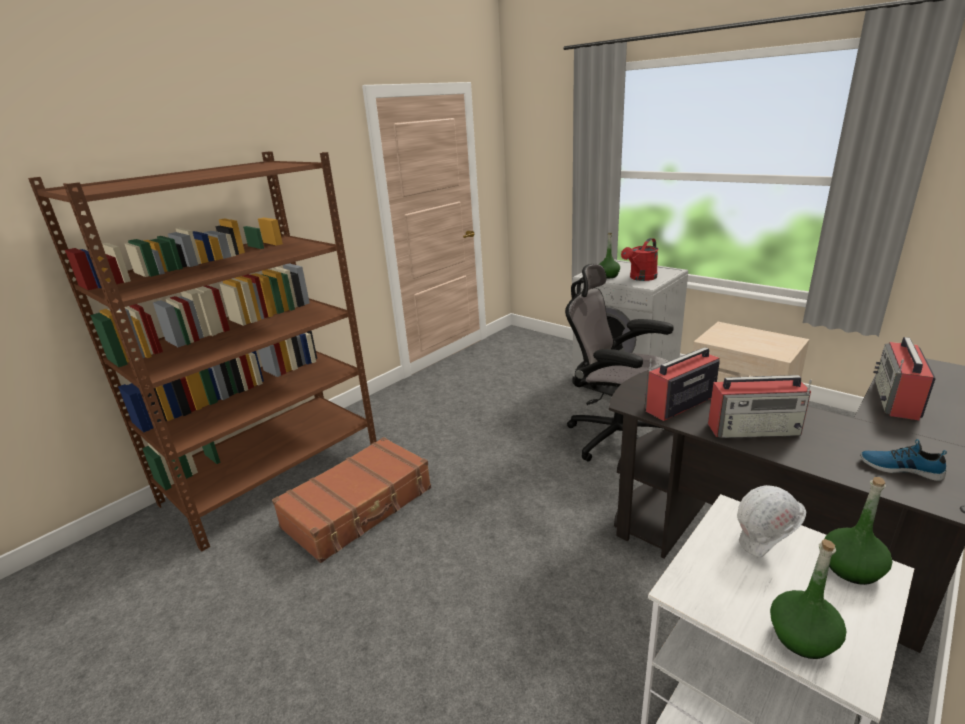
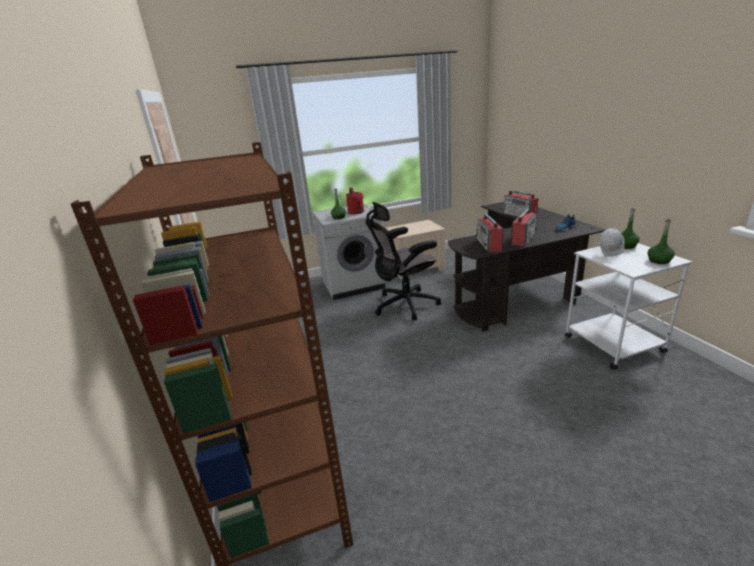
camera: 60 degrees left, 0 degrees up
brown suitcase [272,437,431,563] -> none

